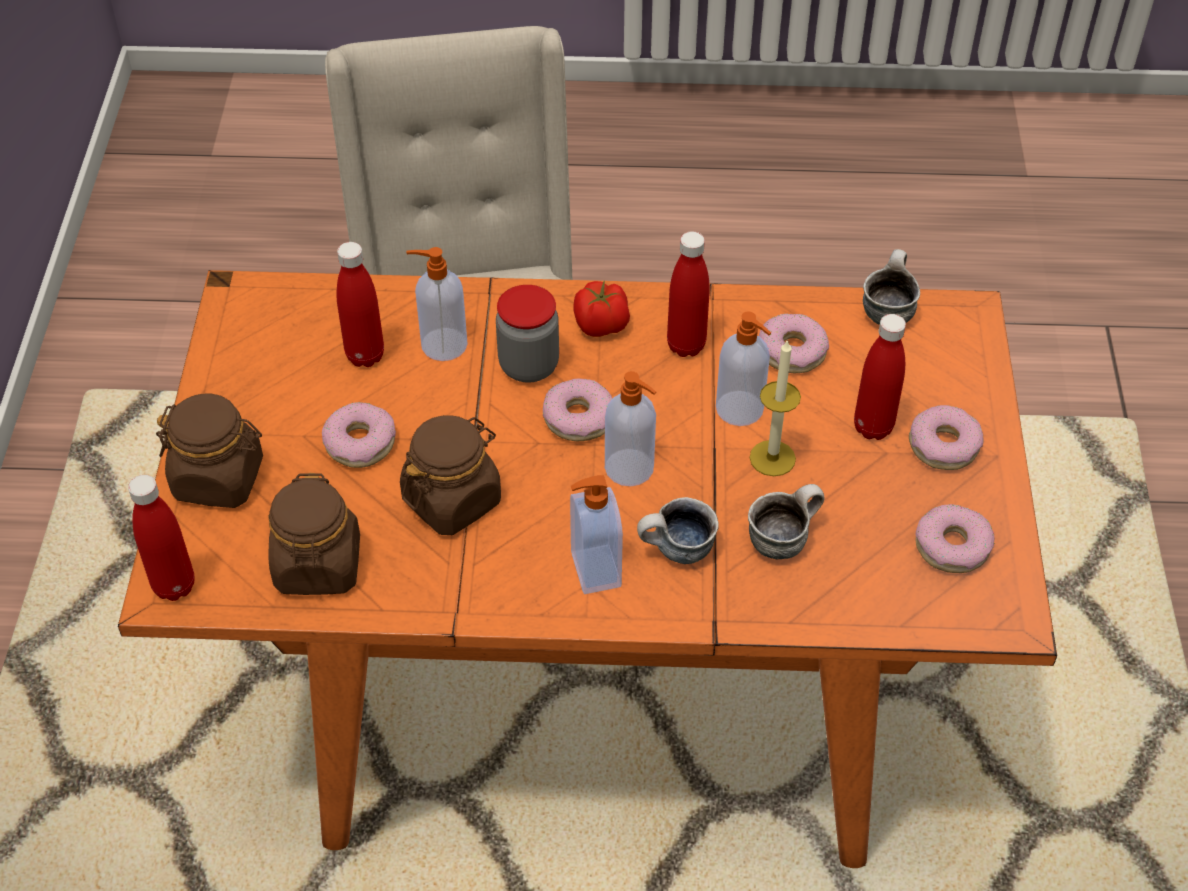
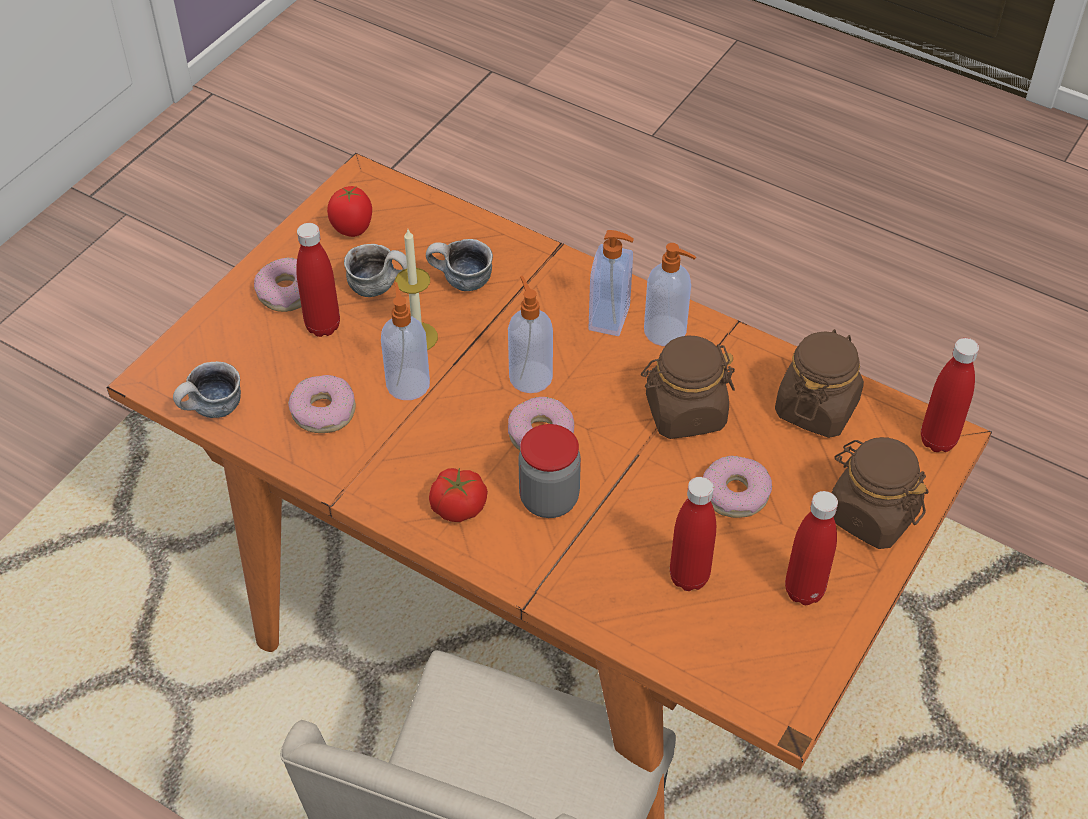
camera: 150 degrees left, 0 degrees up
soap dispenser [406,247,468,361] -> soap dispenser moved to [644,243,696,346]
mug [637,497,719,564] -> mug moved to [344,244,407,297]
red bottle [667,231,710,357] -> red bottle moved to [785,491,838,605]
donut [915,504,995,573] -> tomato [327,186,372,237]

